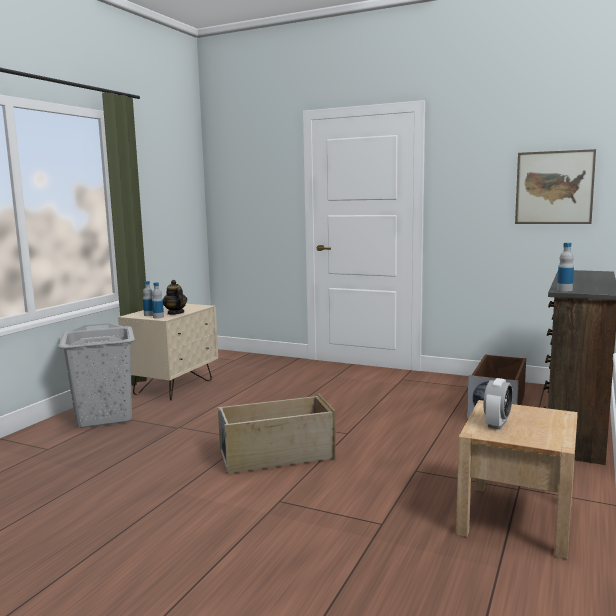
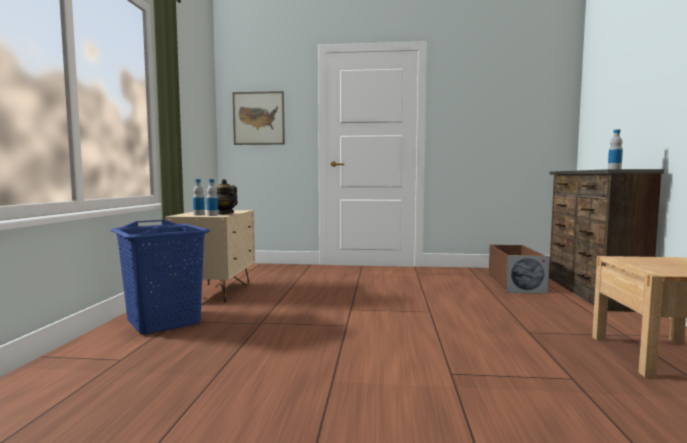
camera: 20 degrees left, 5 degrees down
grey laundry basket [58,323,135,428] -> blue laundry basket [111,220,210,335]
beige storage box [218,393,336,474] -> none
alarm clock [483,378,513,429] -> none
picture [515,149,596,224] -> picture moved to [233,91,285,145]

